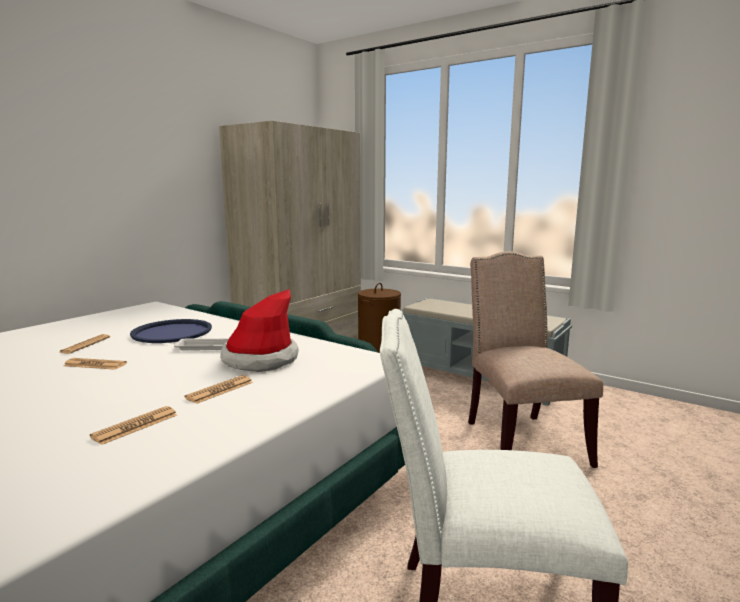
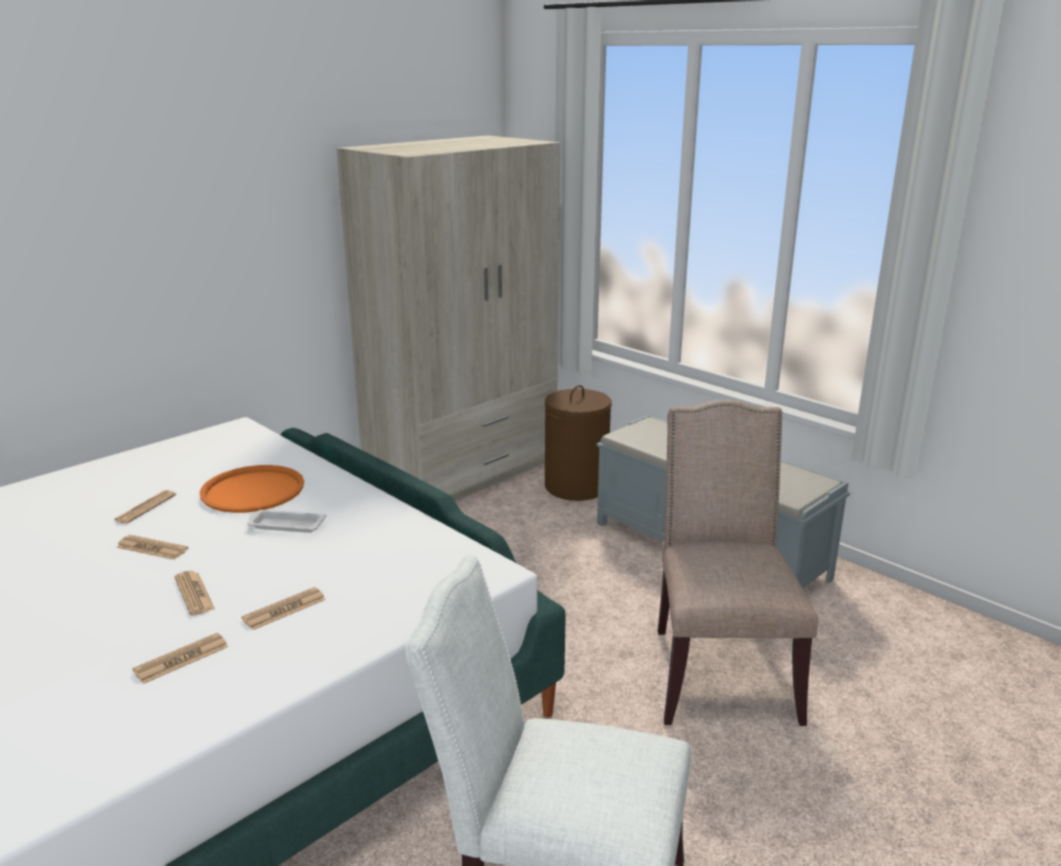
camera: 10 degrees right, 10 degrees up
blue tray [130,319,212,343] -> orange tray [199,465,304,513]
hat [220,289,299,372] -> none
none -> newspaper [174,571,215,616]

